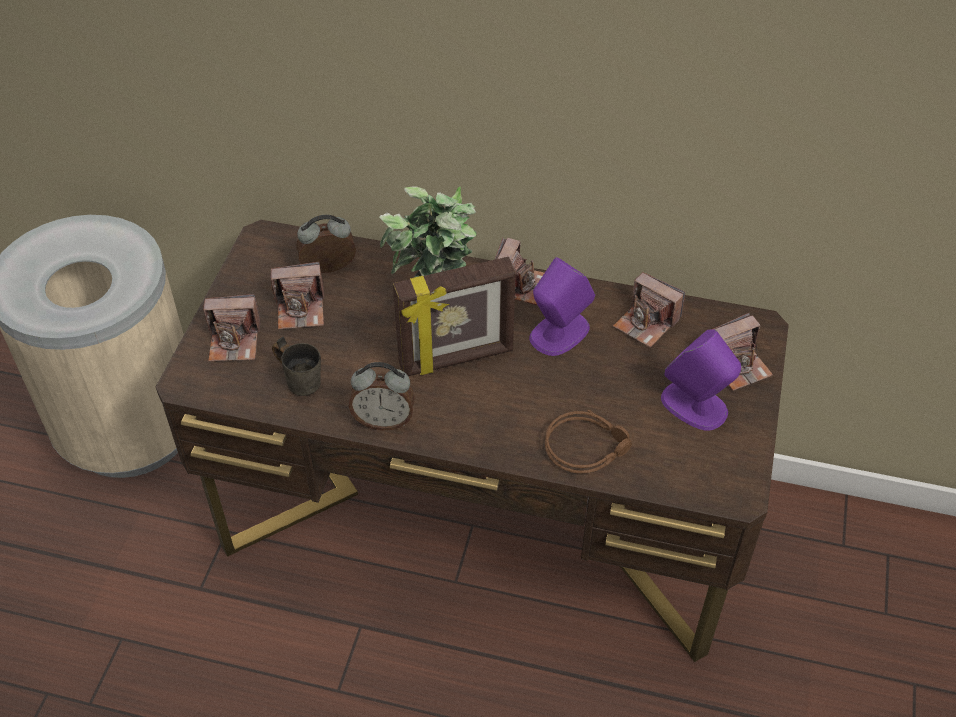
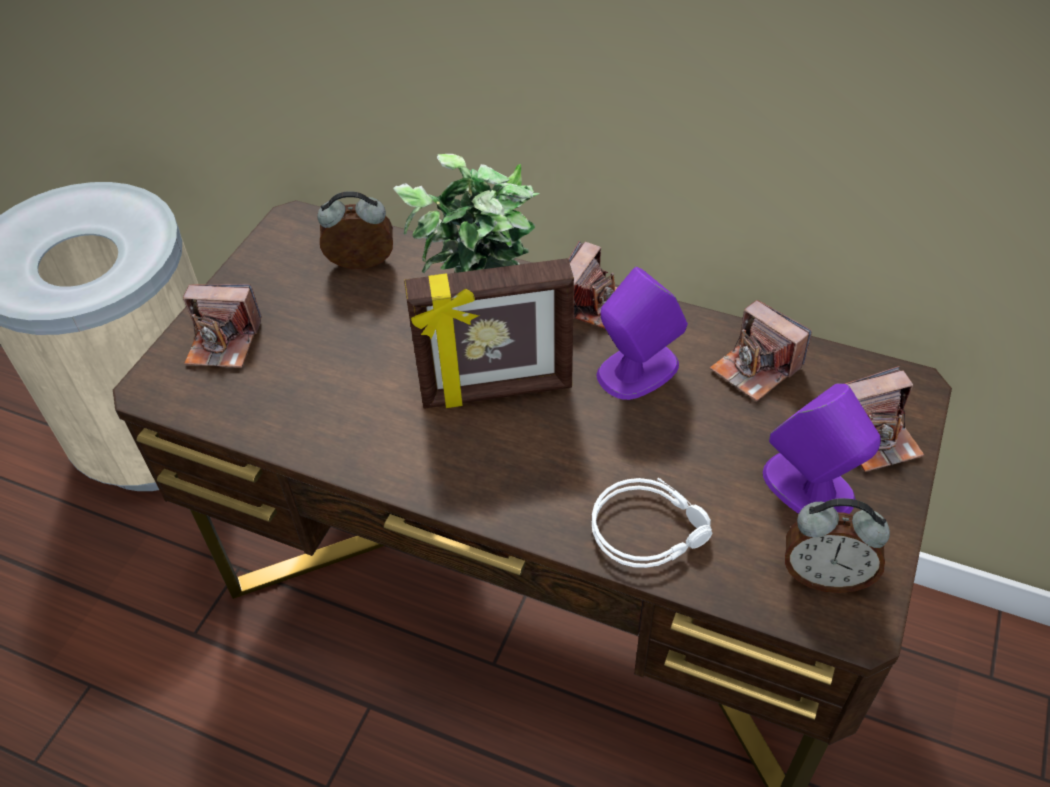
camera: 10 degrees right, 0 degrees up
camera [270,262,324,330] -> none
grey mug [272,336,321,396] -> none
alarm clock [349,362,415,430] -> alarm clock moved to [785,498,890,593]
brown headphones [545,410,632,474] -> white headphones [592,478,712,568]

